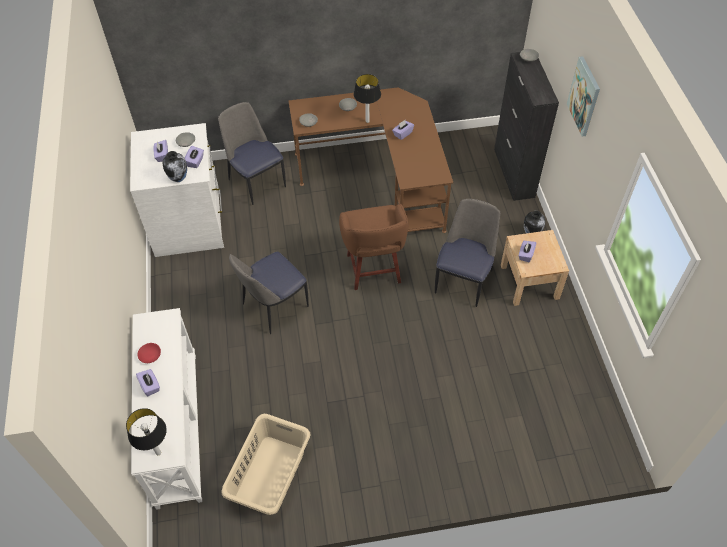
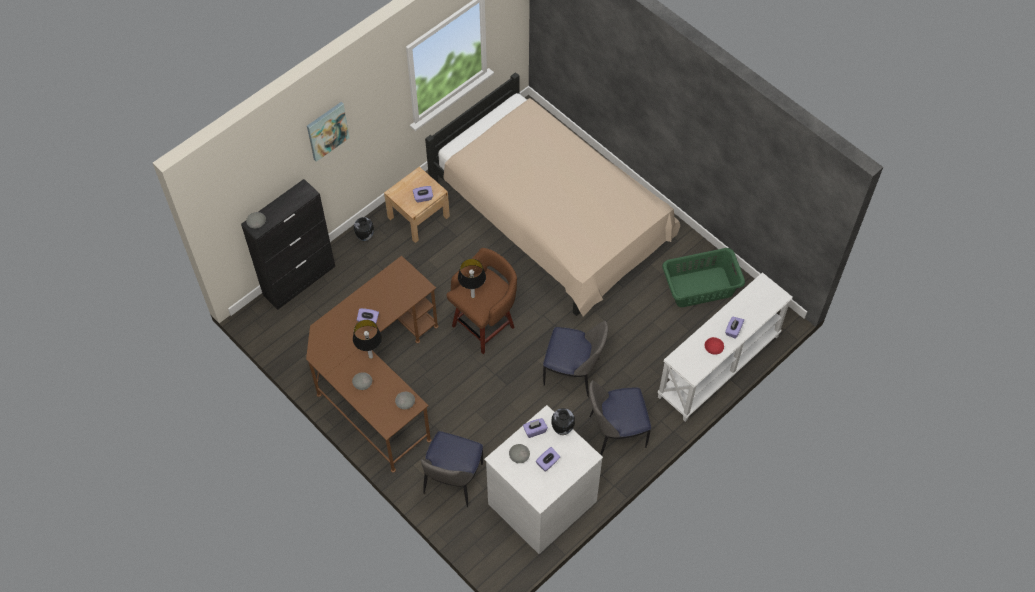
camera: 125 degrees left, 5 degrees up
table lamp [126,408,167,455] -> table lamp moved to [458,259,486,298]
beige laundry basket [221,414,310,515] -> green laundry basket [662,248,745,307]
chair [435,199,500,307] -> chair moved to [589,380,651,456]
none -> beige bed [425,72,680,317]

